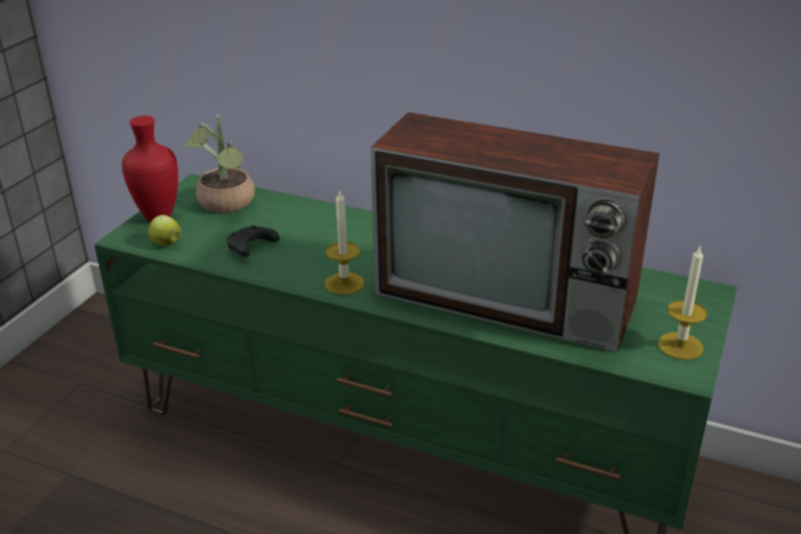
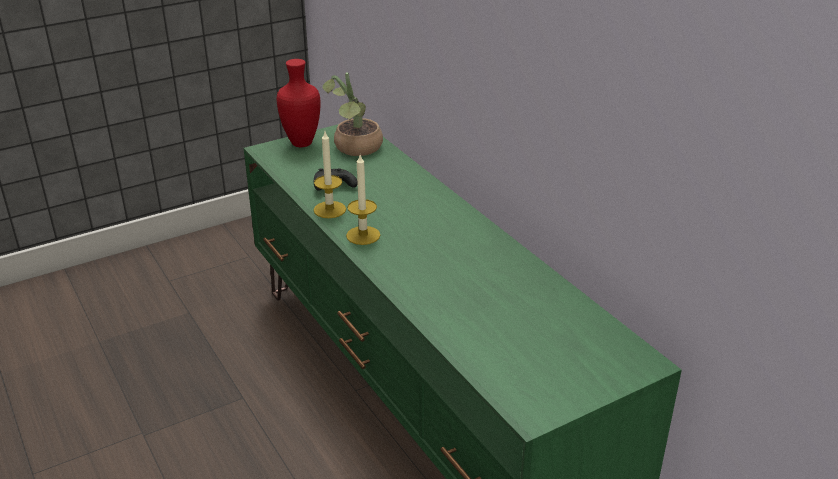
camera: 35 degrees right, 0 degrees up
apple [149,215,181,245] -> none
television [371,112,660,353] -> none
candle [658,247,707,360] -> candle moved to [314,132,346,218]

